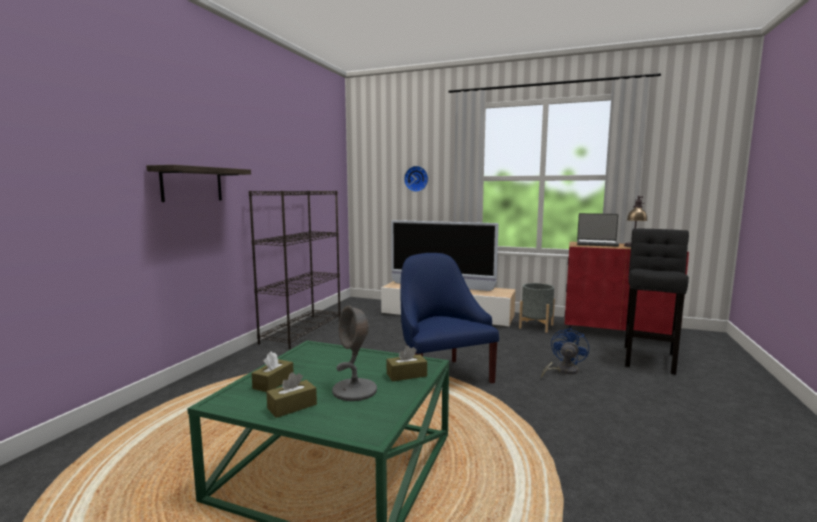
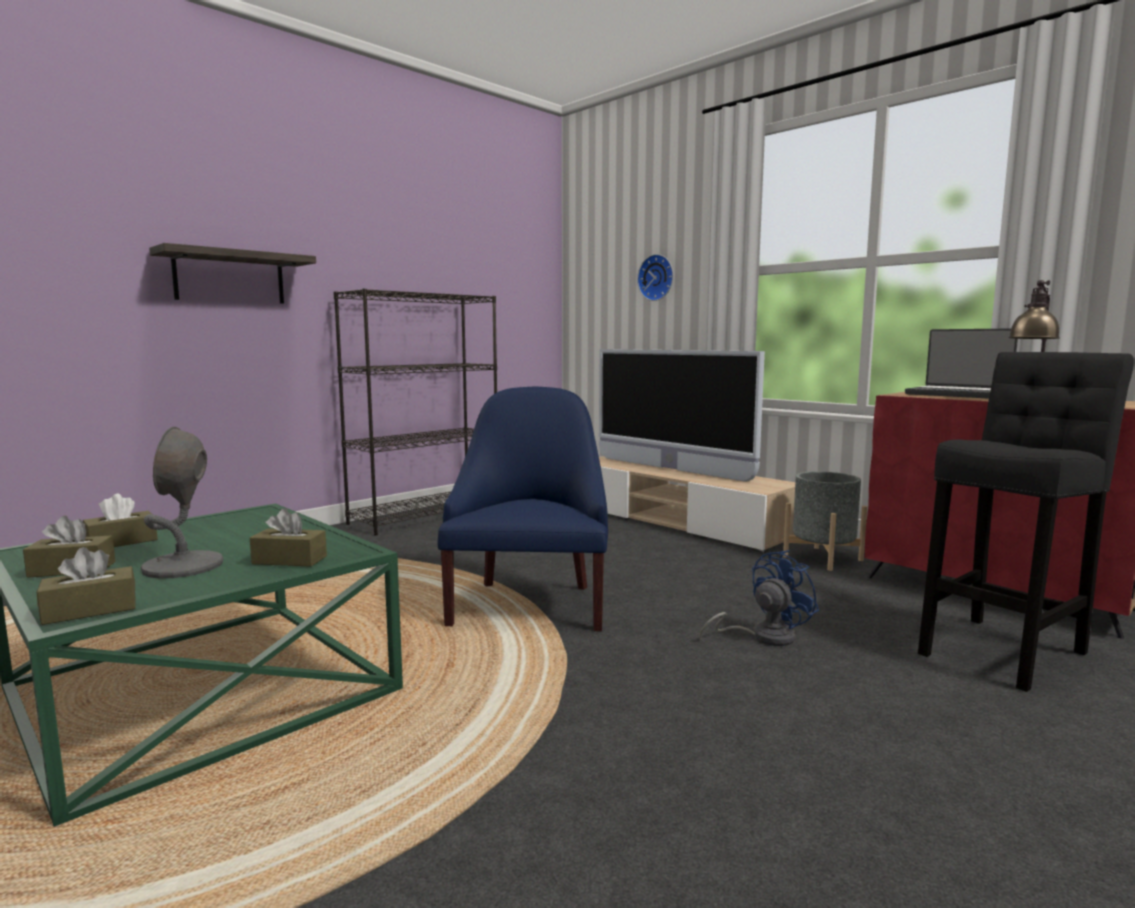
camera: 25 degrees right, 0 degrees up
none -> brown tissue box [37,547,136,625]

